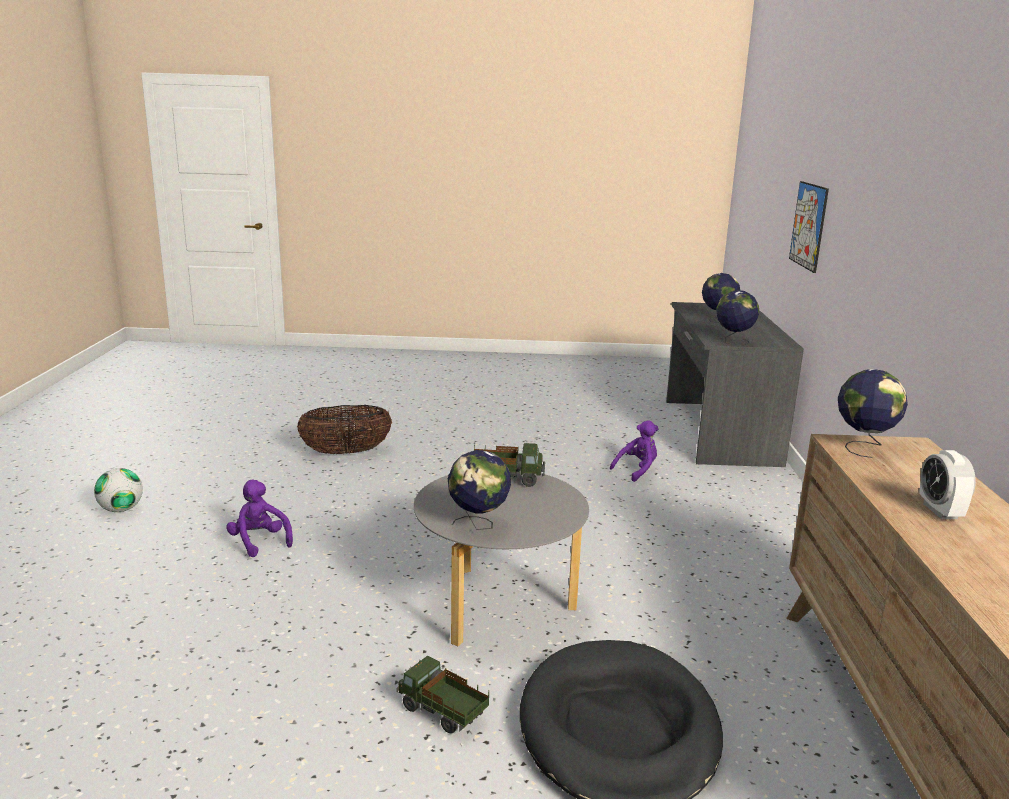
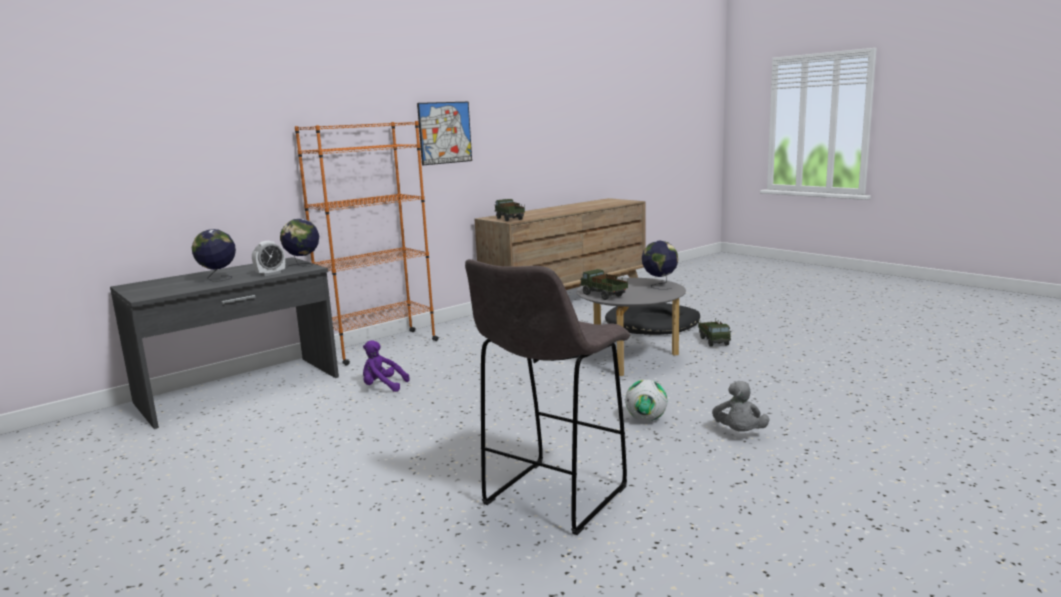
camera: 130 degrees left, 5 degrees down
football [94,468,143,512] -> football moved to [625,379,668,421]
purple plush toy [226,479,293,557] -> grey plush toy [712,381,769,432]
basket [297,405,392,454] -> grey stool [465,259,631,535]
picture [789,181,829,273] -> picture moved to [417,102,472,165]
globe [838,369,908,458] -> toy truck [495,199,525,221]
alarm clock [919,450,976,519] -> alarm clock moved to [252,241,285,276]
none -> orange bookcase [295,121,439,366]

